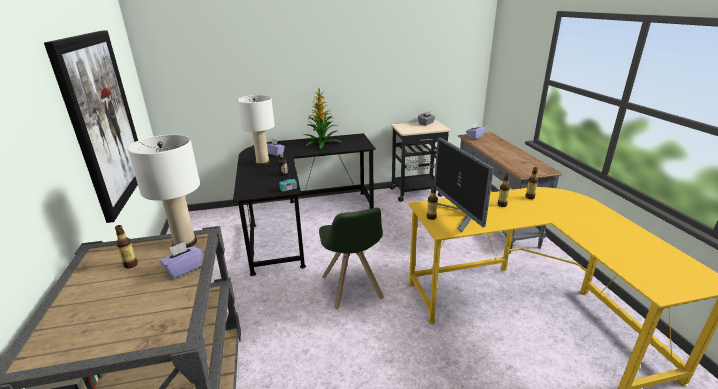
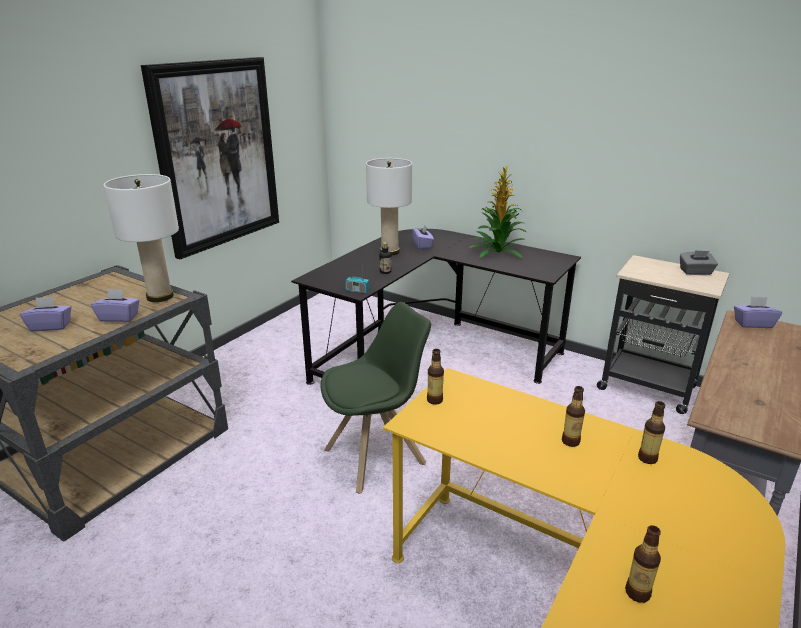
camera: 45 degrees right, 0 degrees up
bottle [115,225,138,269] -> bottle moved to [625,525,661,603]
green chair [319,208,384,309] -> green chair turned 150 degrees counterclockwise [320,302,431,494]
monitor [434,137,494,233] -> none
none -> purple tissue box [20,297,72,331]

